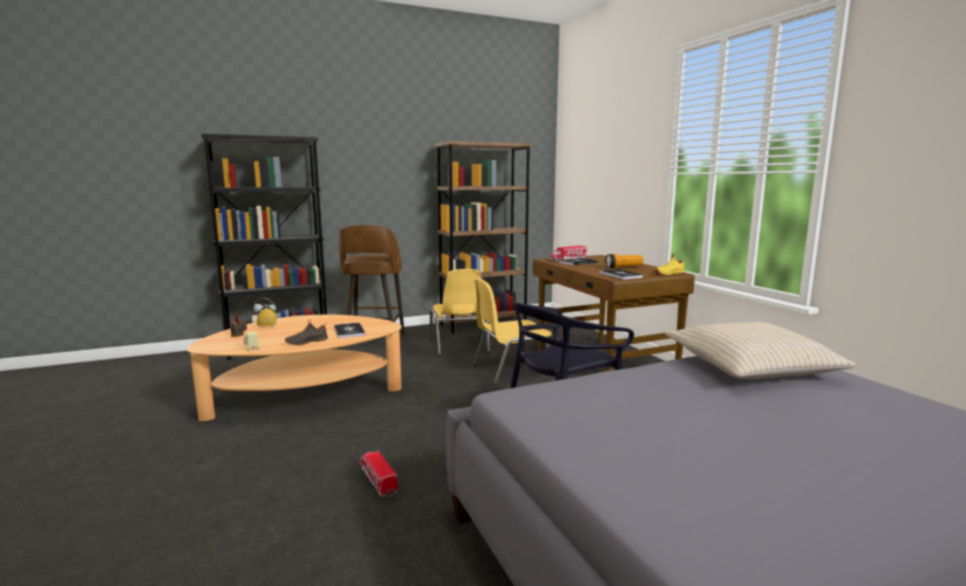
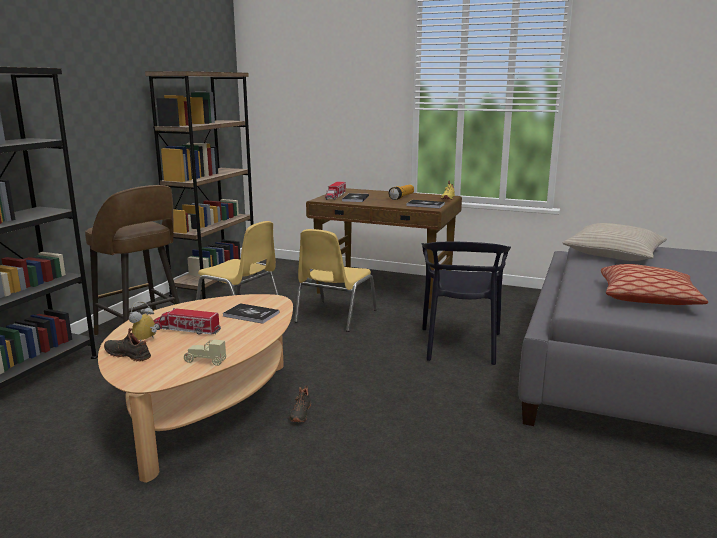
camera: 45 degrees left, 5 degrees up
black shoe [285,319,328,346] -> black shoe moved to [290,386,311,422]
toy truck [359,450,398,498] -> toy truck moved to [153,308,221,335]
none -> pillow [601,264,708,305]

